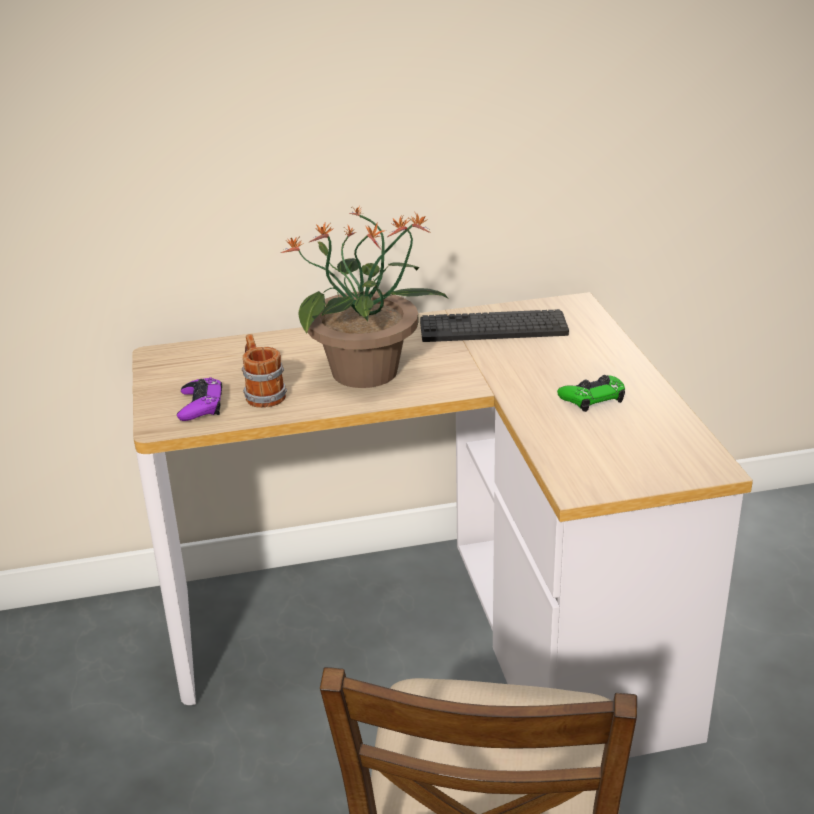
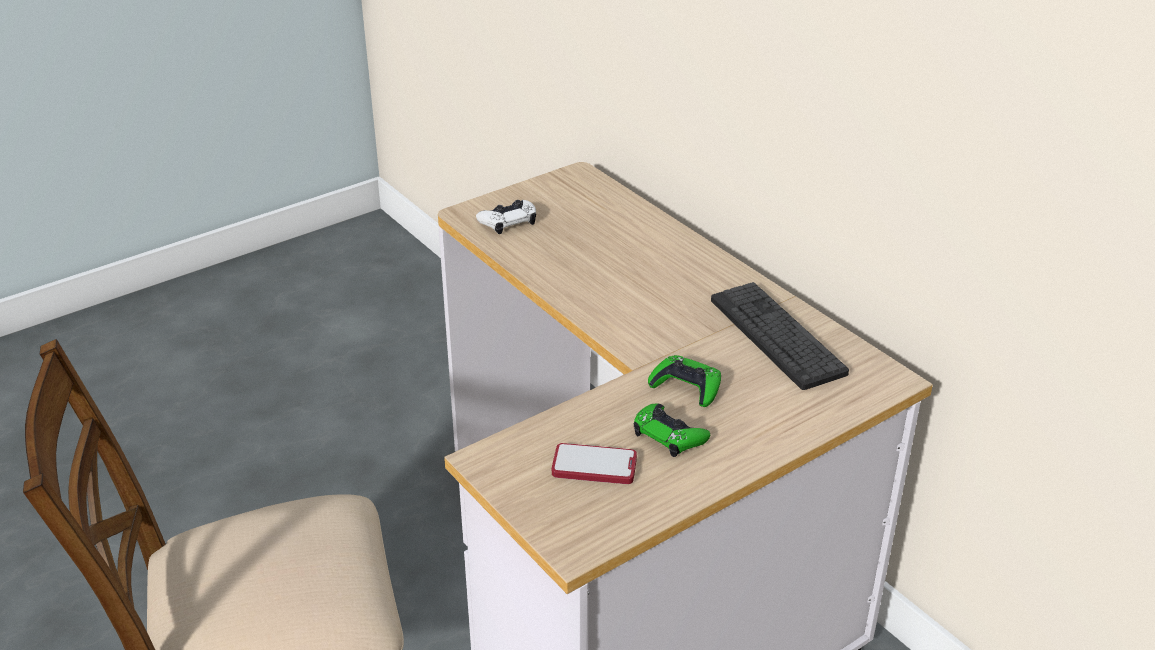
camera: 65 degrees right, 5 degrees up
purple game controller [177,377,222,421] -> white game controller [476,200,536,234]
mug [242,334,287,408] -> none
potted plant [281,206,449,388] -> none
none -> phone [552,443,637,484]
none -> green game controller [648,355,721,407]

